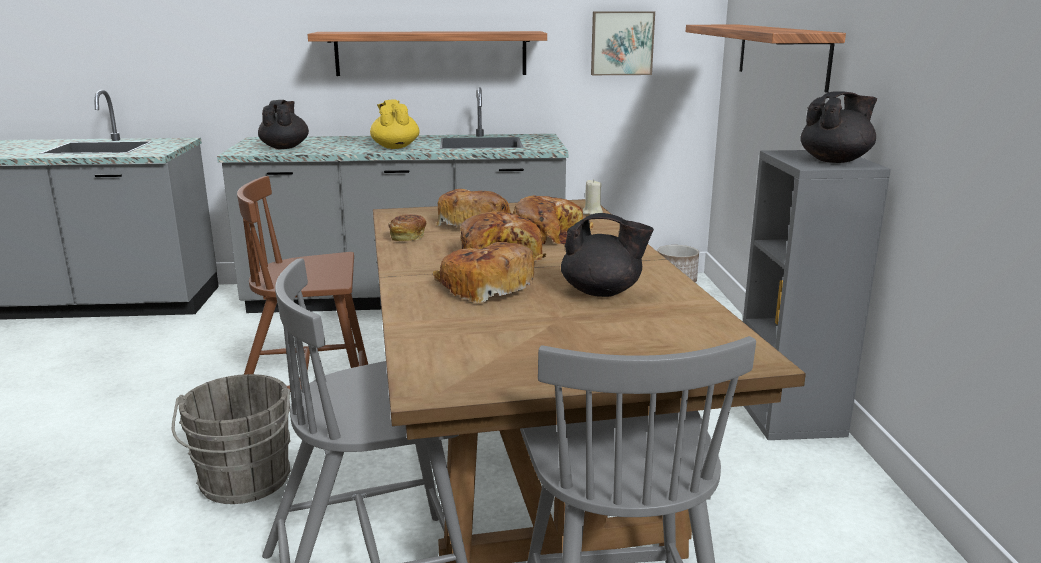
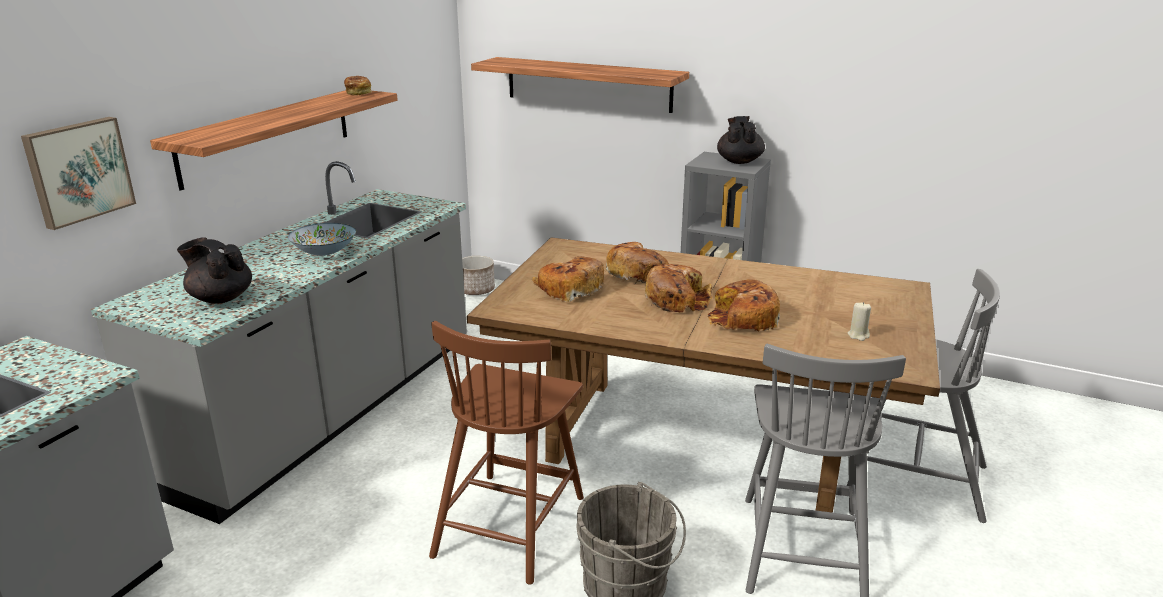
camera: 60 degrees left, 5 degrees up
yellow teapot [370,99,420,149] -> bowl [288,223,356,256]
bread [388,214,426,241] -> bread moved to [344,76,372,96]
black teapot [561,213,654,297] -> none
beige candle [583,179,603,215] -> beige candle moved to [848,302,871,341]
picture [591,11,655,75] -> picture moved to [21,117,136,230]

